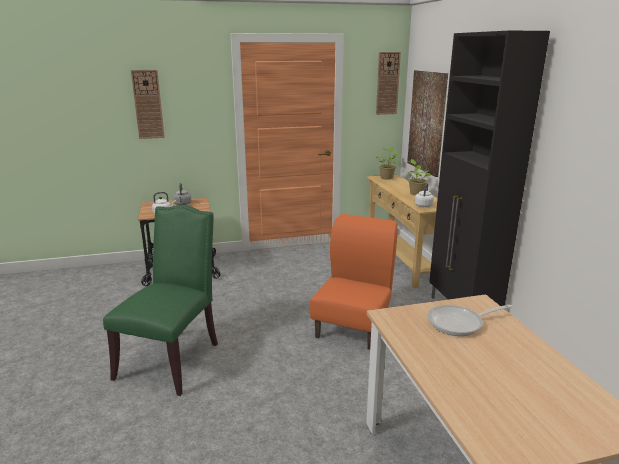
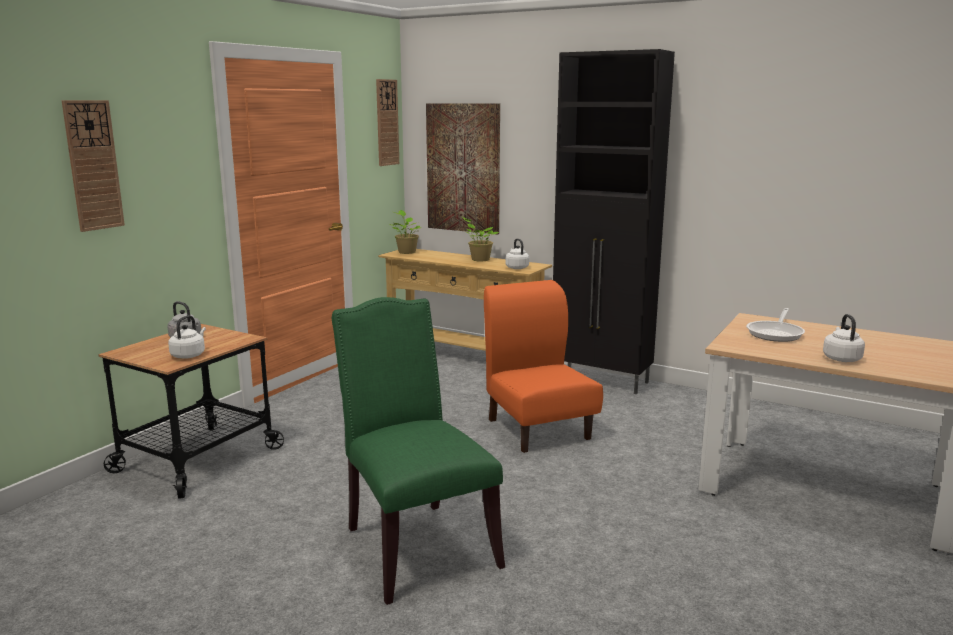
camera: 45 degrees left, 5 degrees down
none -> white kettle [823,314,865,362]

